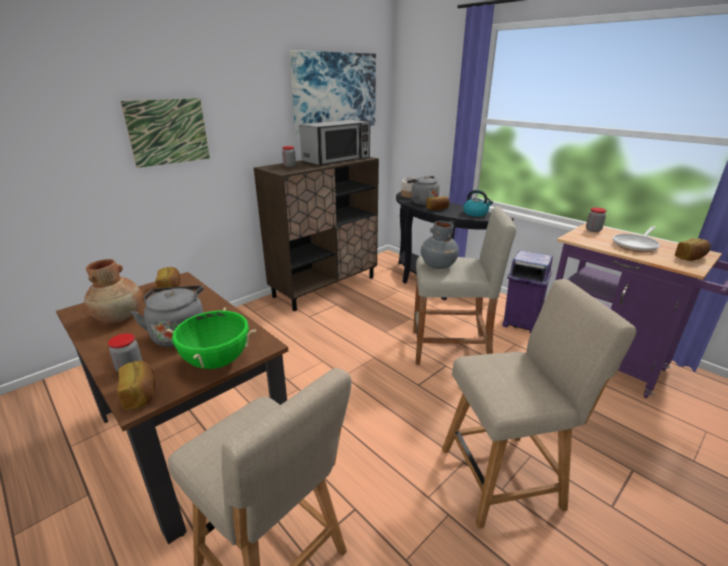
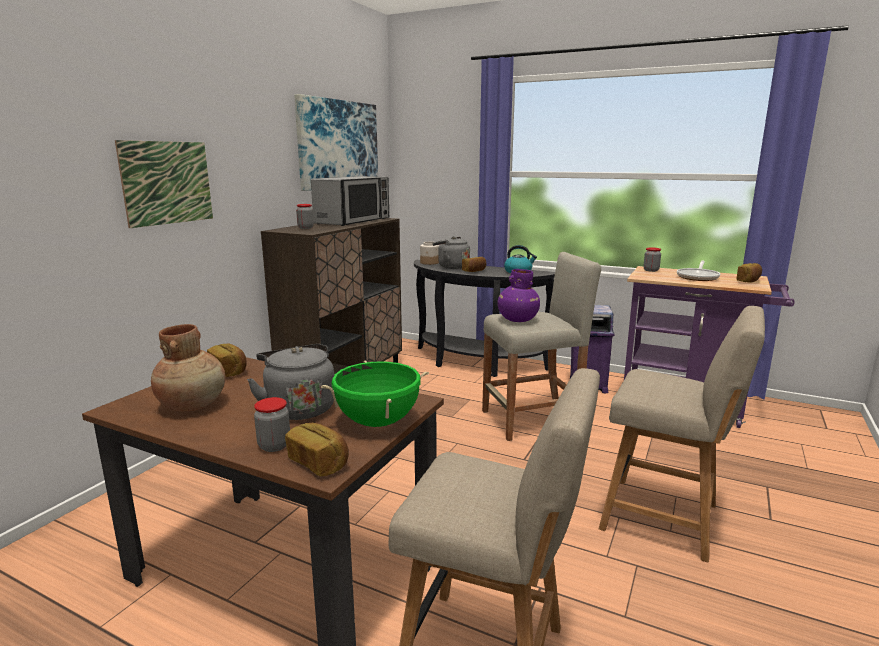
camera: 20 degrees left, 10 degrees down
grey vase [421,221,459,269] -> purple vase [497,269,540,322]
beige chair [442,279,636,529] -> beige chair turned 60 degrees clockwise [599,306,765,563]

